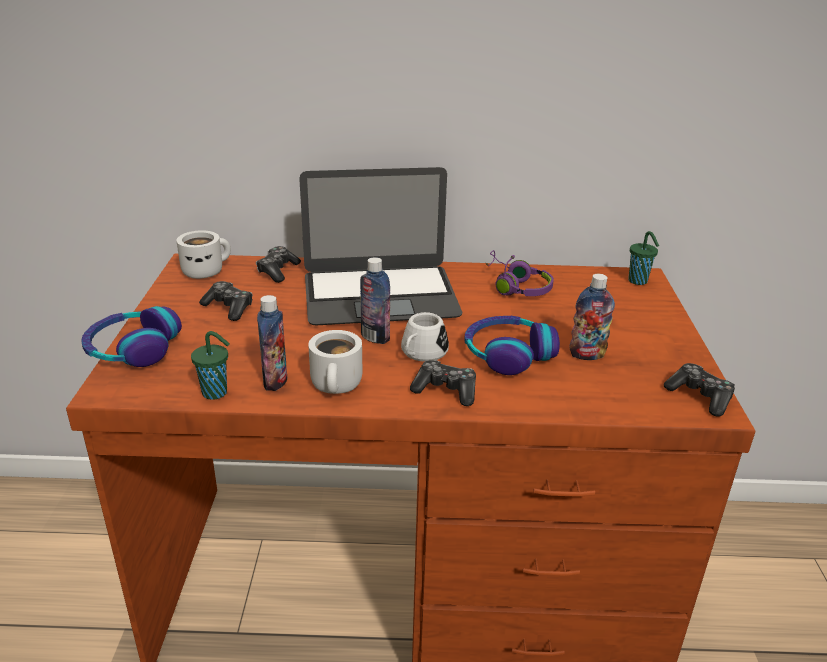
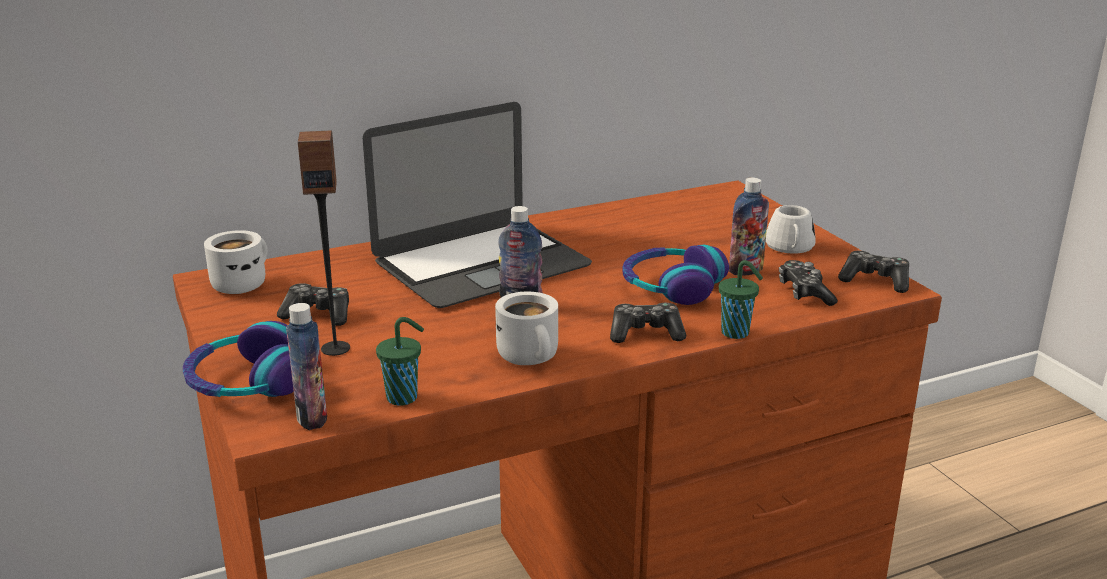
camera: 25 degrees left, 5 degrees down
game controller [256,246,301,283] -> game controller moved to [779,260,838,306]
bottle [257,295,287,391] -> bottle moved to [286,303,327,430]
white mug [401,312,449,362] -> white mug moved to [766,205,816,254]
purple headphones [486,250,554,296] -> none
green cup [628,231,659,285] -> green cup moved to [719,260,763,339]
none -> speaker [298,130,350,356]

